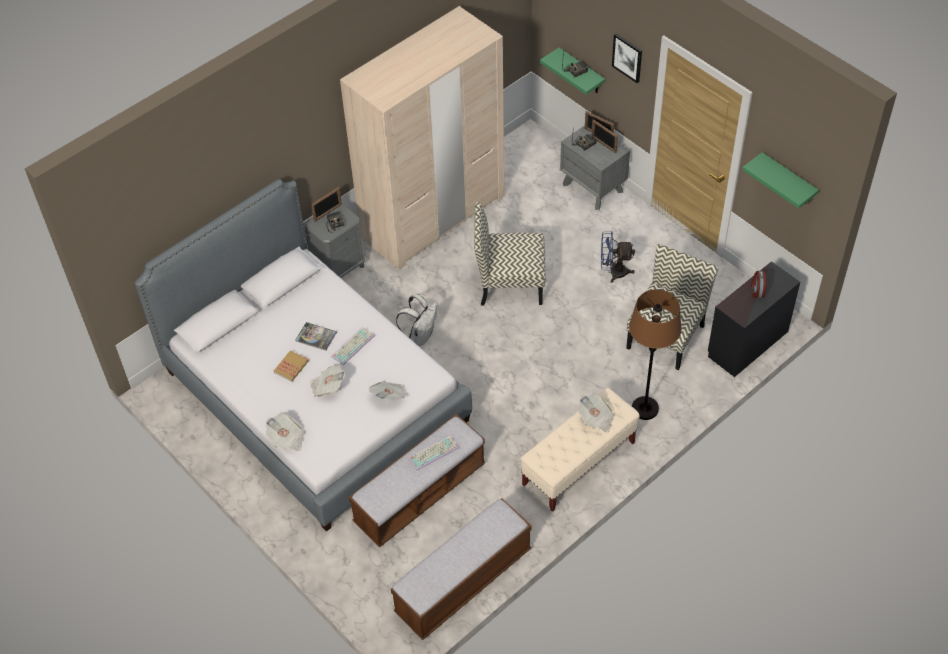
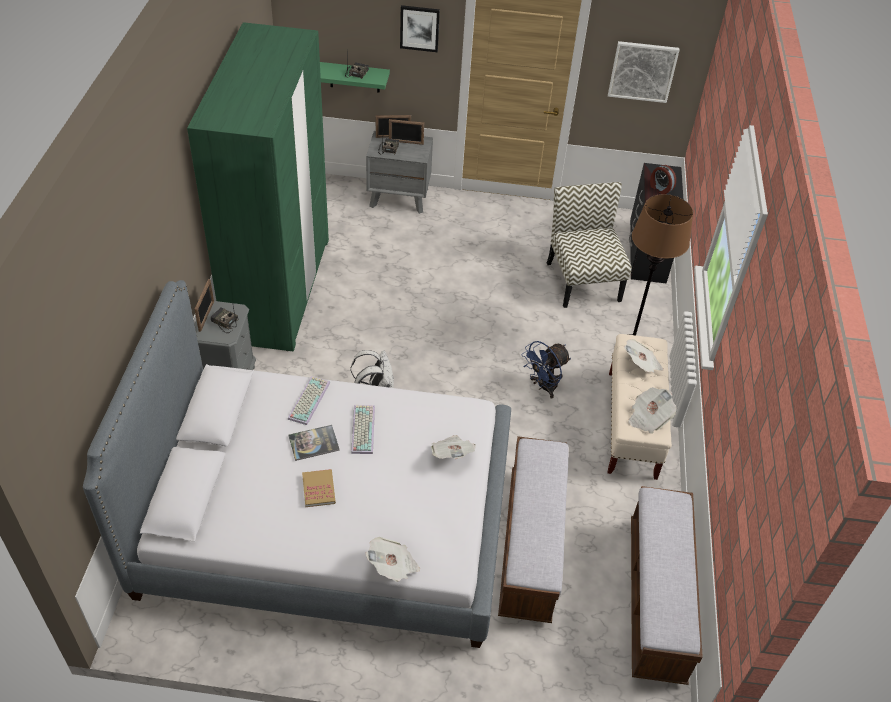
camera: 45 degrees left, 5 degrees down
newspaper [310,365,345,397] -> newspaper moved to [628,387,676,434]
beige wardrobe [340,6,504,270] -> green wardrobe [187,22,329,351]
keyboard [408,436,459,471] -> keyboard moved to [288,376,330,425]
chair [474,202,545,306] -> none
blue fan [601,232,635,283] -> blue fan moved to [522,341,571,398]
green shelf [742,152,819,208] -> picture [608,41,679,103]

